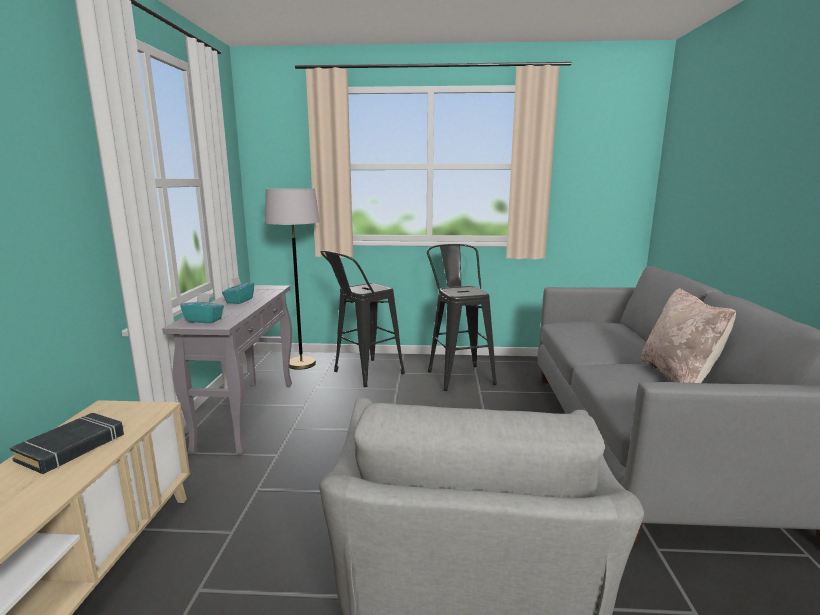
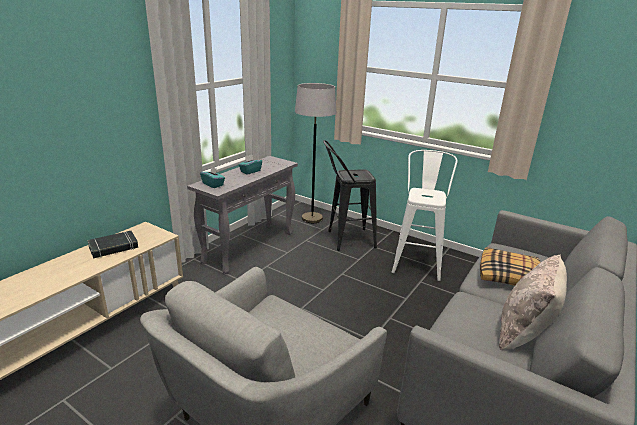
camera: 30 degrees right, 10 degrees up
black stool [427,244,497,391] -> white stool [392,150,458,281]
none -> pillow [480,247,541,286]

